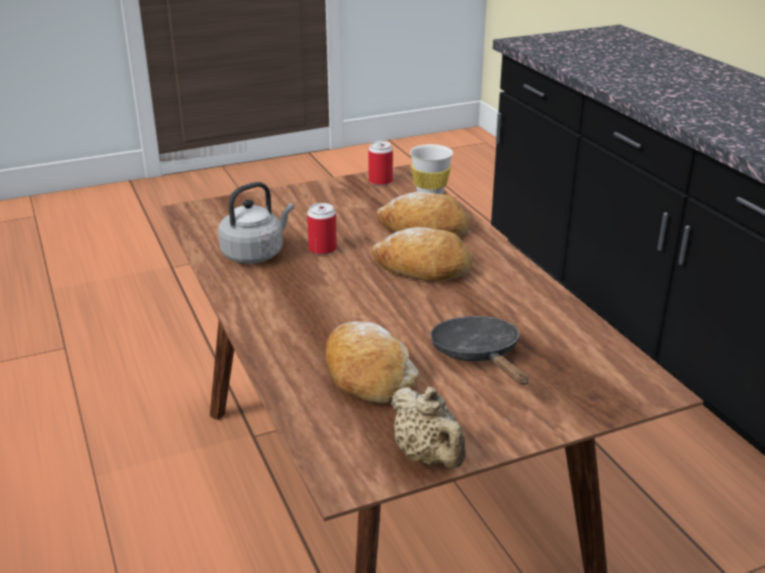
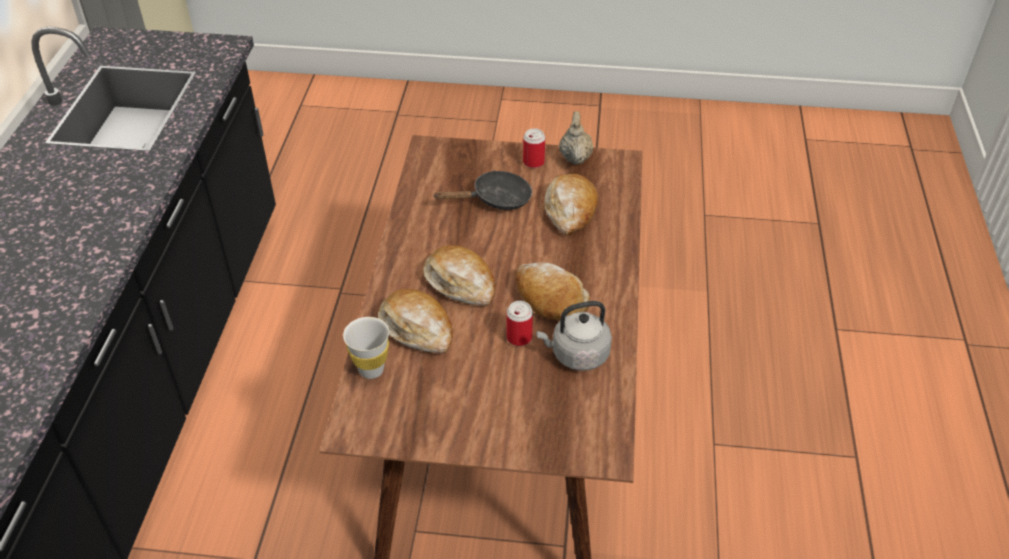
camera: 150 degrees left, 15 degrees up
can [368,141,393,186] -> can moved to [523,128,545,168]
black frying pan [430,316,529,385] -> black frying pan turned 120 degrees counterclockwise [433,170,532,210]
none -> bread [516,263,589,321]

